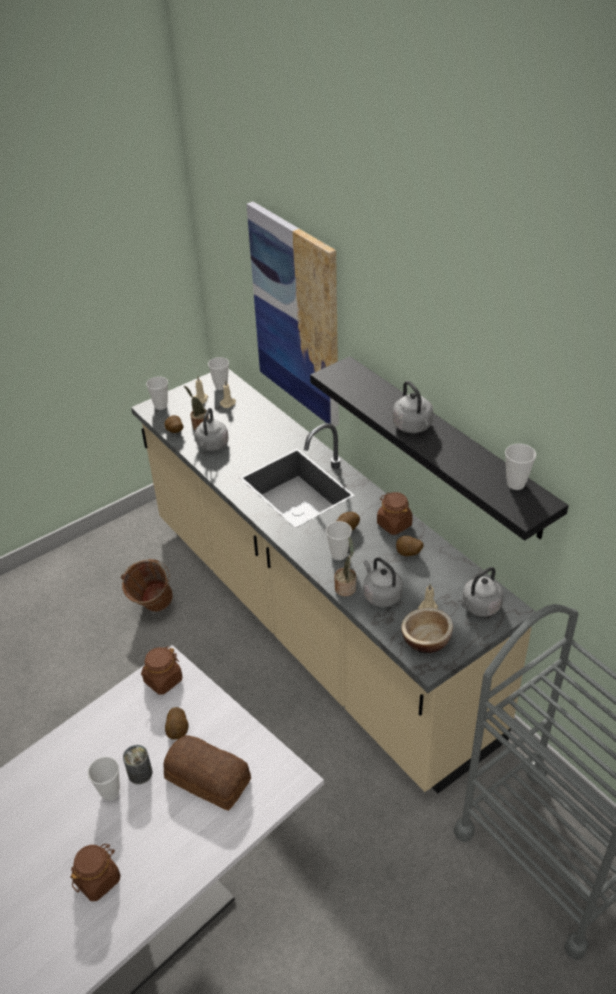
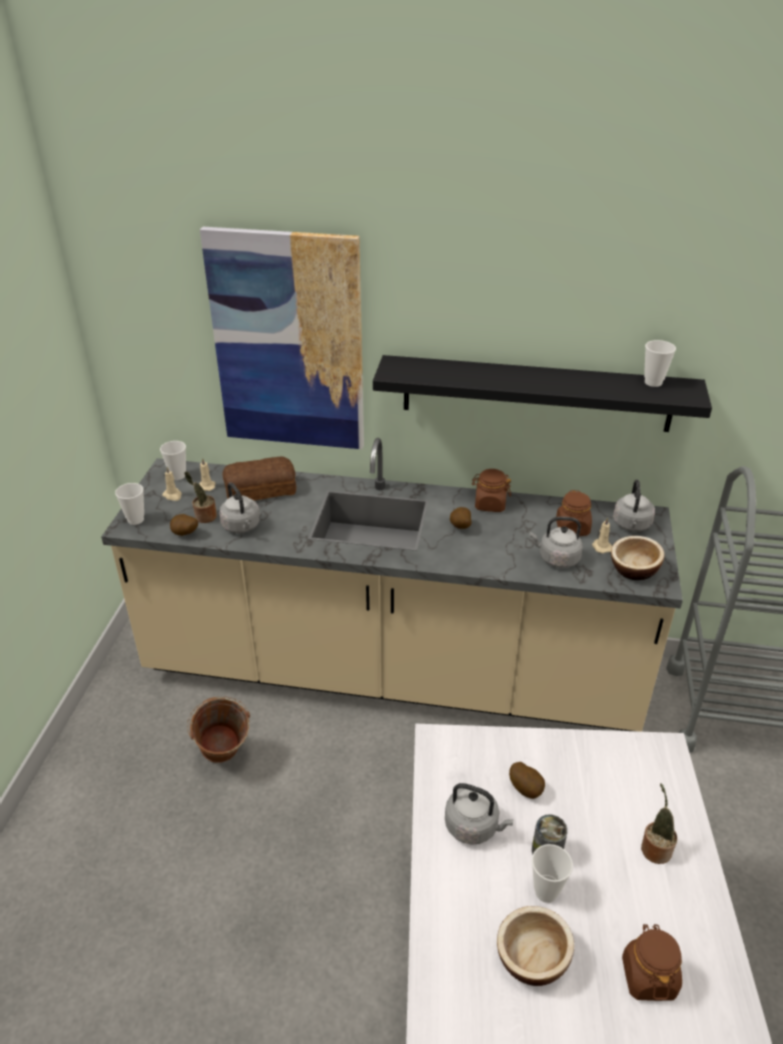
camera: 45 degrees left, 5 degrees down
brown jar [141,646,182,695] -> brown jar moved to [556,490,592,536]
bread [163,735,251,811] -> bread moved to [223,456,296,500]
cup [326,521,352,560] -> none
potted plant [334,537,356,596] -> potted plant moved to [641,784,677,864]
grey kettle [393,381,433,433] -> grey kettle moved to [445,783,513,845]
potato [396,536,423,556] -> none
none -> bowl [497,906,574,986]

